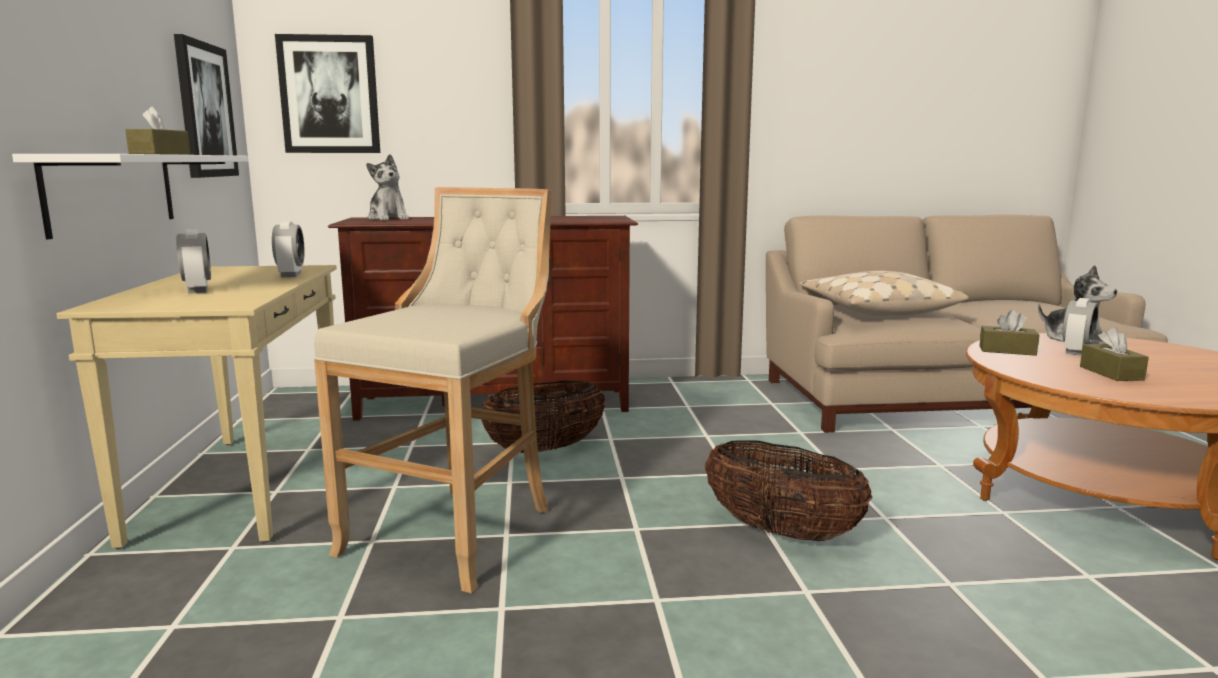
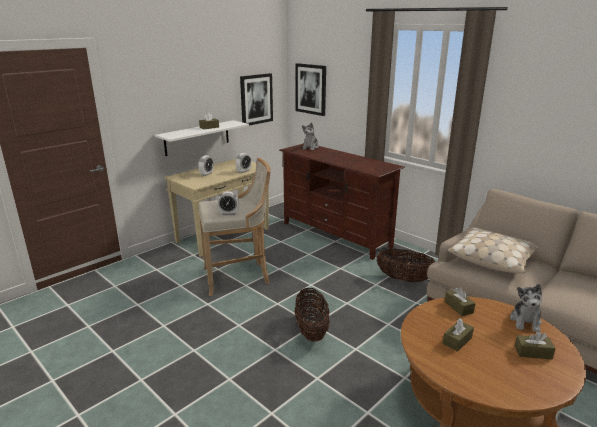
camera: 50 degrees right, 10 degrees up
basket [481,380,605,453] -> basket moved to [377,249,436,282]
alarm clock [1062,298,1098,356] -> alarm clock moved to [217,191,239,215]
none -> brown tissue box [515,331,556,359]

